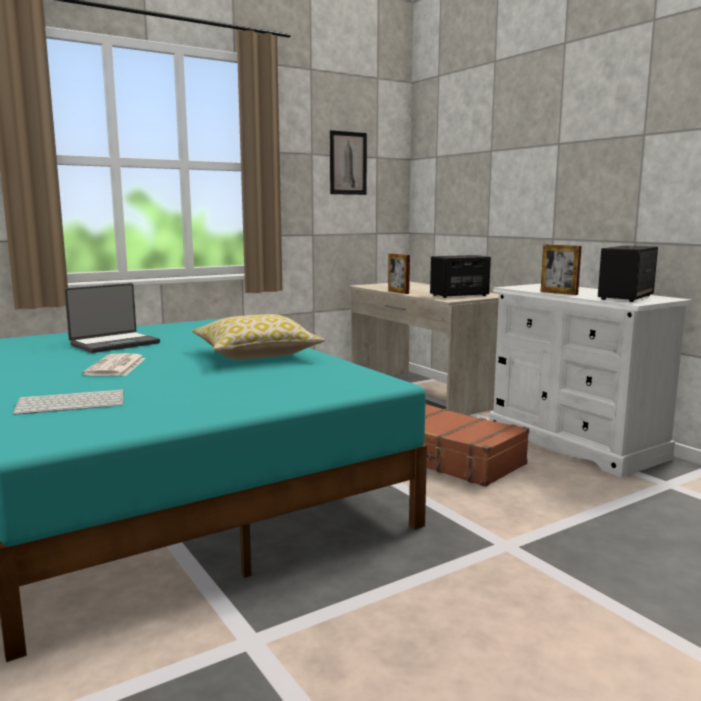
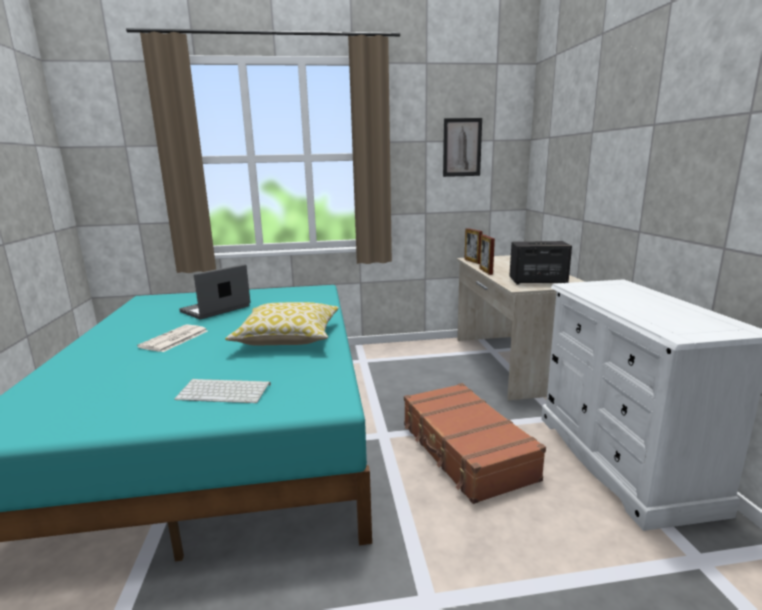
camera: 25 degrees right, 5 degrees up
keyboard [13,389,124,415] -> keyboard moved to [174,379,271,403]
laptop [64,283,160,353] -> laptop turned 150 degrees clockwise [179,264,250,319]
picture frame [541,245,582,295] -> picture frame moved to [464,228,483,264]
speaker [598,245,658,302] -> none

